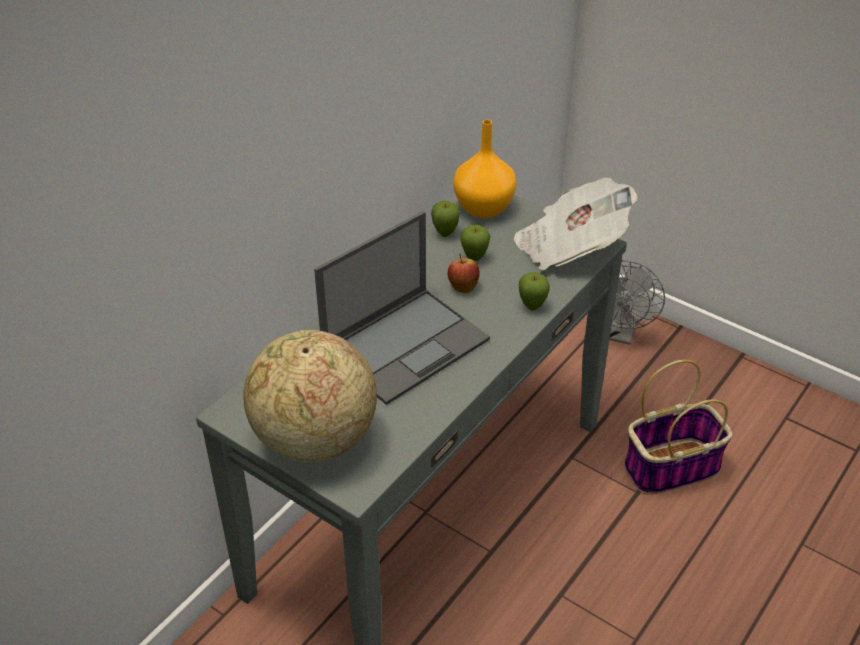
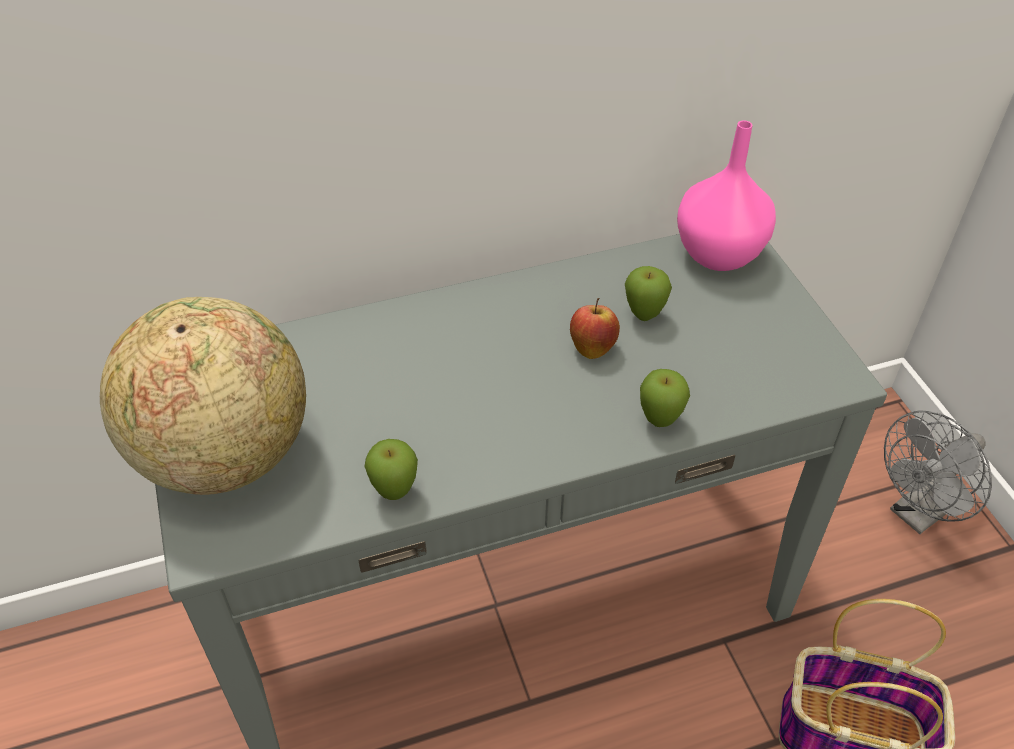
camera: 35 degrees right, 5 degrees up
laptop [314,211,490,405] -> none
apple [431,201,460,237] -> apple moved to [364,439,418,500]
orange vase [454,120,516,218] -> pink vase [677,120,776,271]
newspaper [514,178,638,270] -> none

